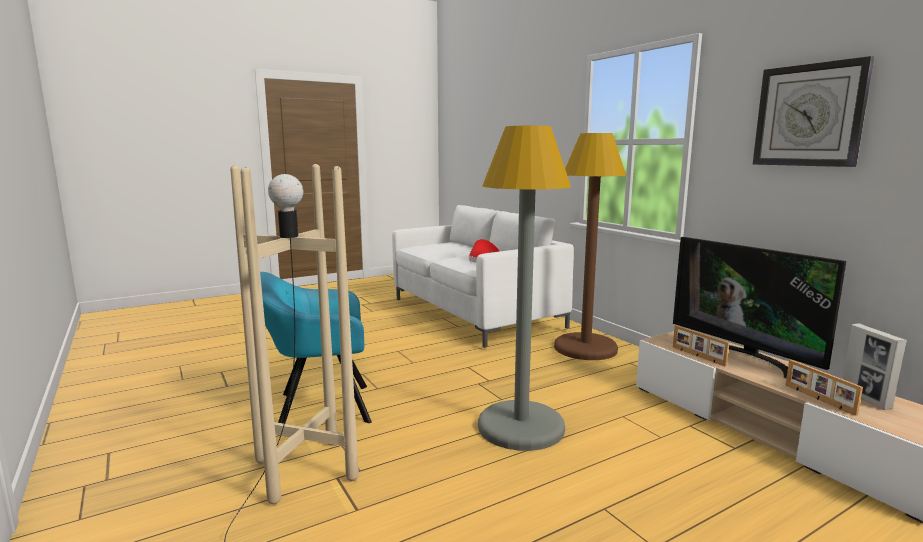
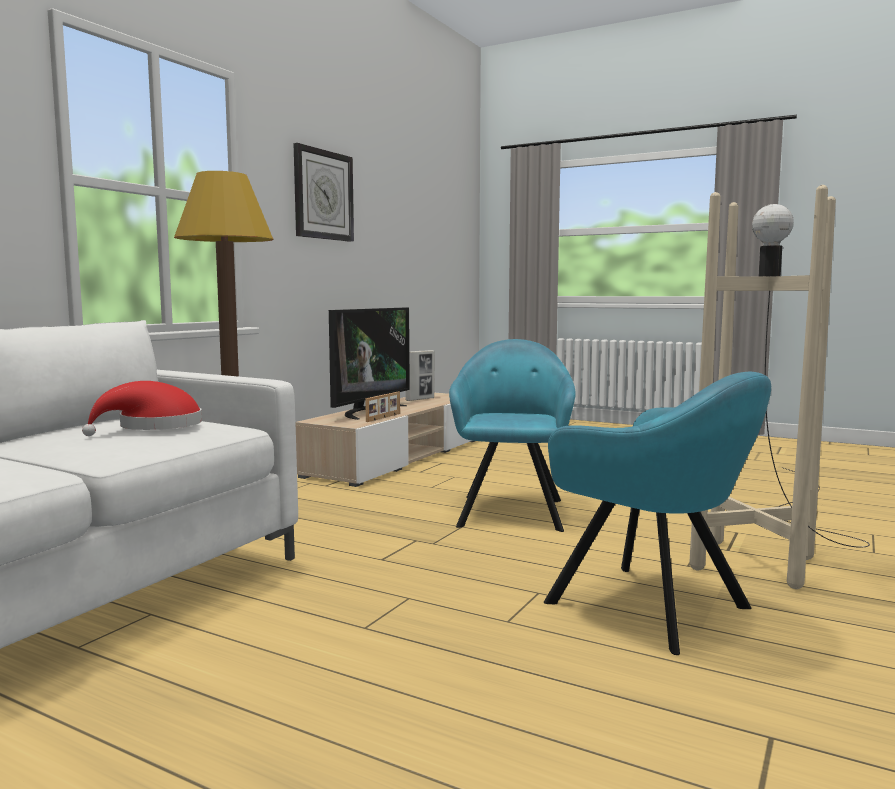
camera: 120 degrees left, 5 degrees down
grey floor lamp [478,126,571,451] -> turquoise armchair [449,339,576,532]
picture frame [786,360,863,416] -> none

